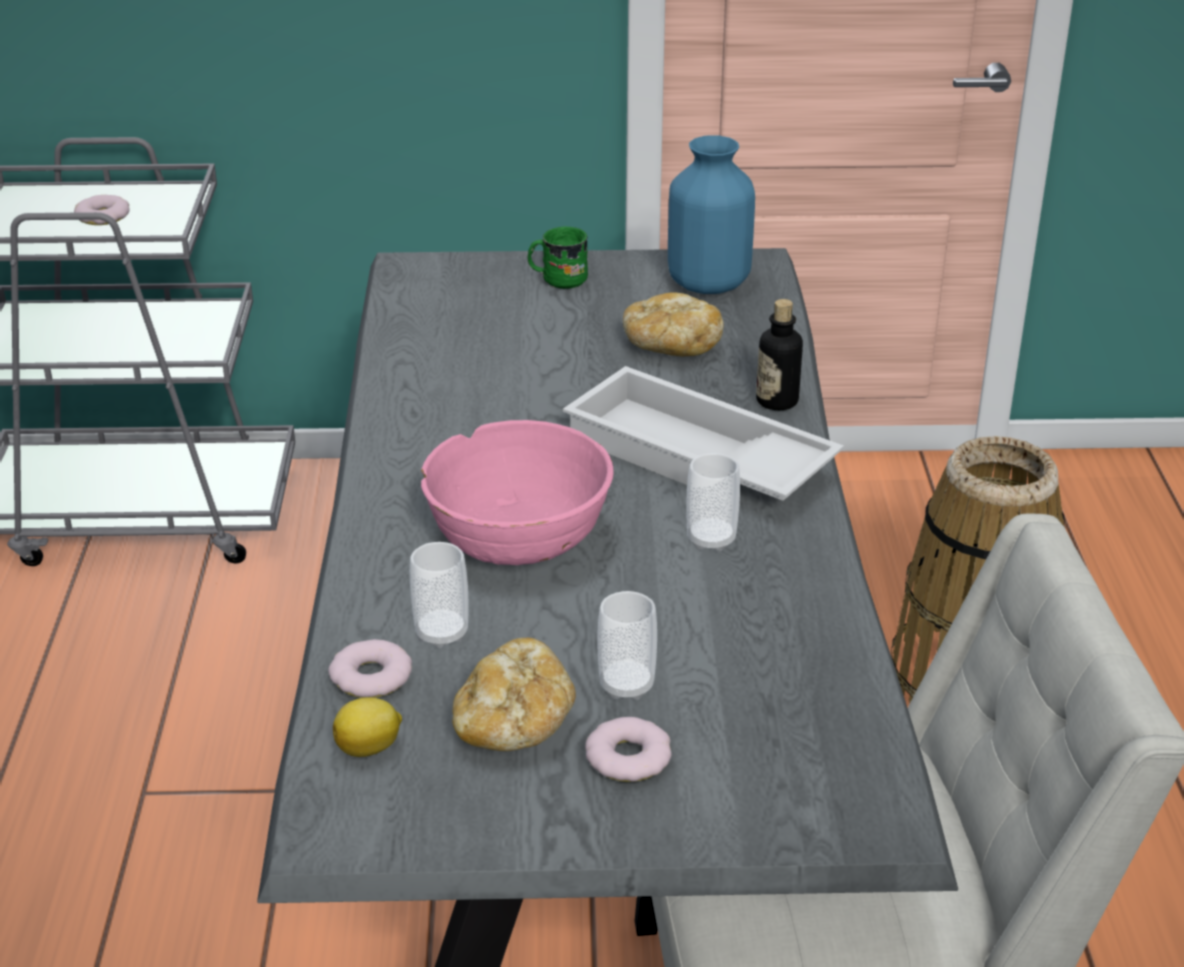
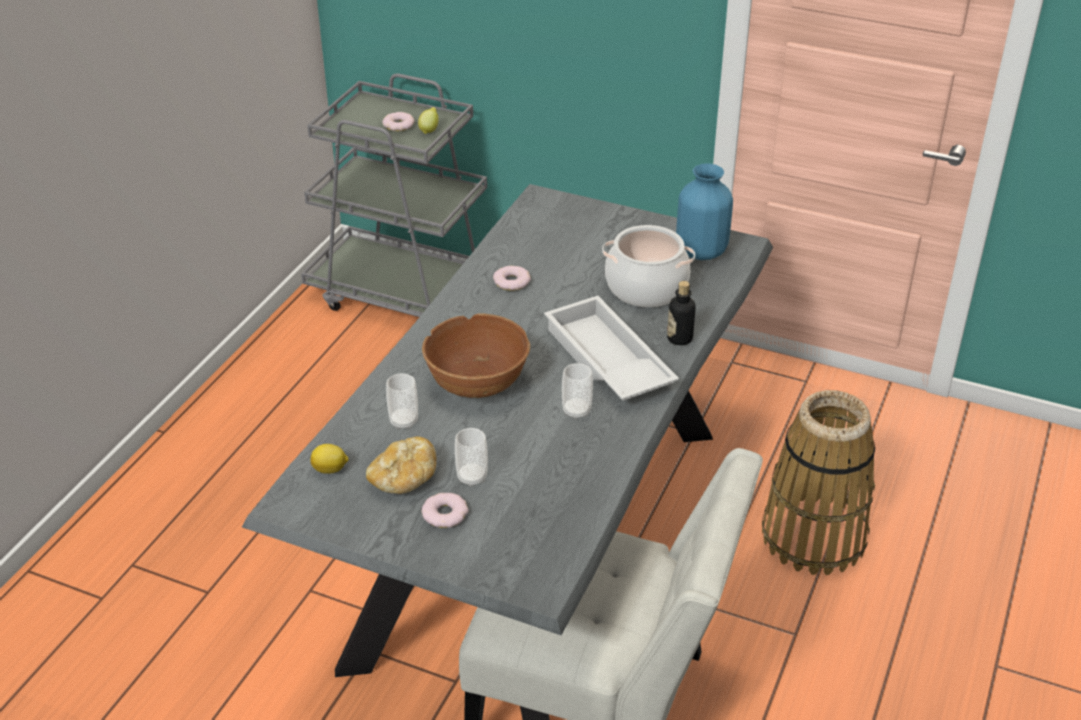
camera: 25 degrees right, 5 degrees up
donut [328,639,412,698] -> donut moved to [493,266,531,291]
pink bowl [421,420,613,565] -> brown bowl [422,313,530,398]
green mug [528,227,588,289] -> none
bread [623,293,724,357] -> cooking pot [602,225,695,307]
none -> lemon [418,107,439,134]

